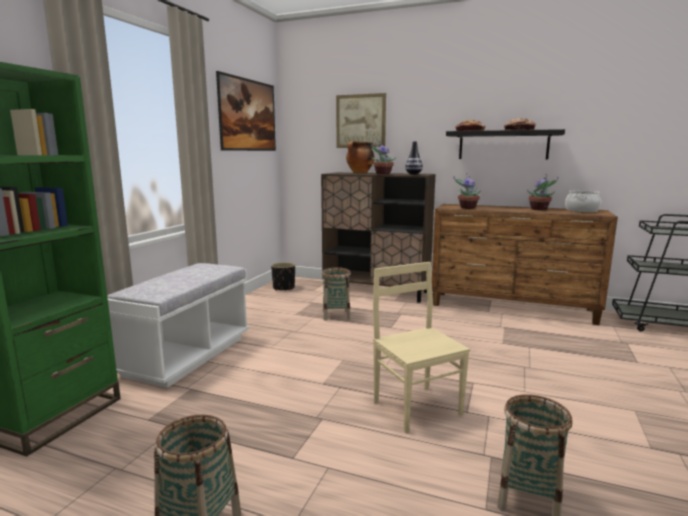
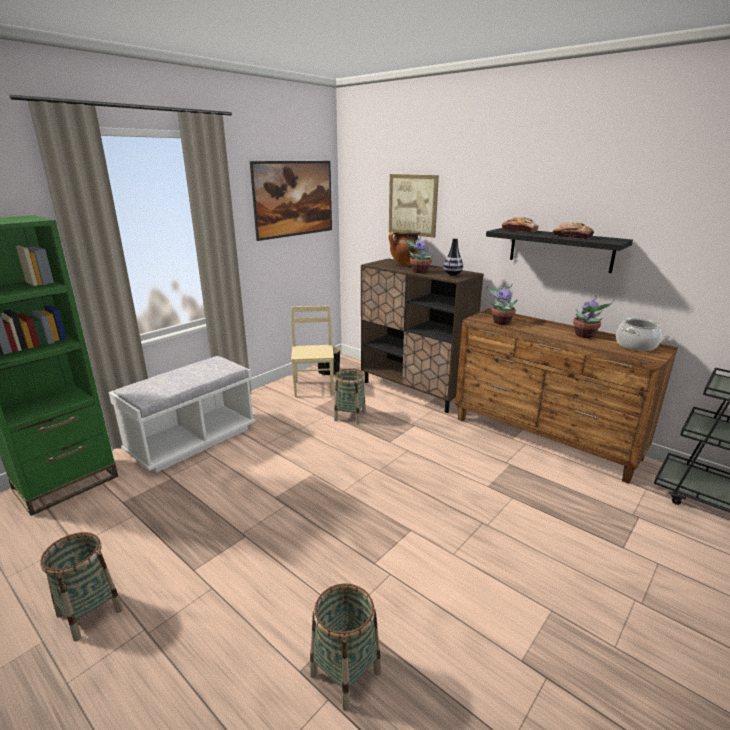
camera: 20 degrees right, 10 degrees up
beige chair [373,262,470,433] -> beige chair moved to [291,306,334,397]

